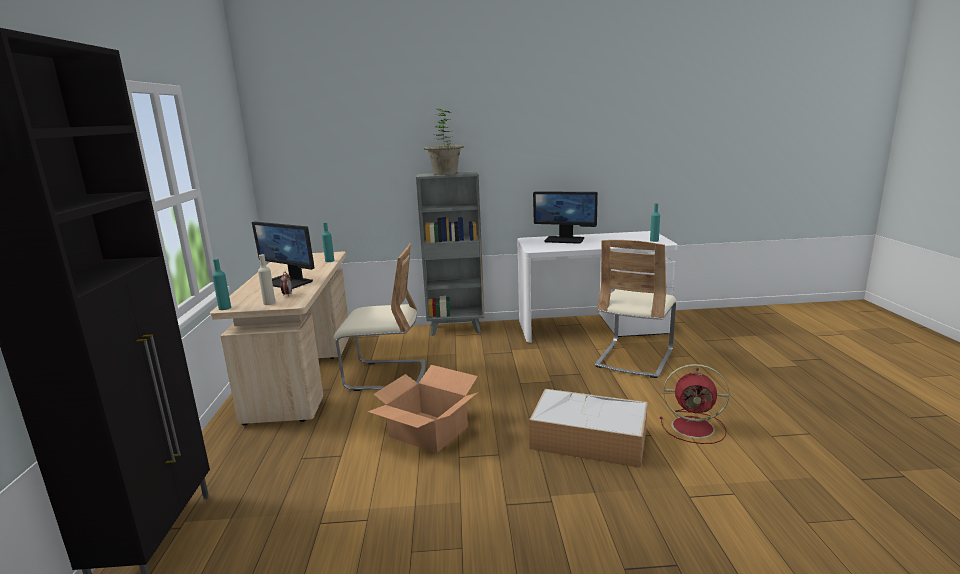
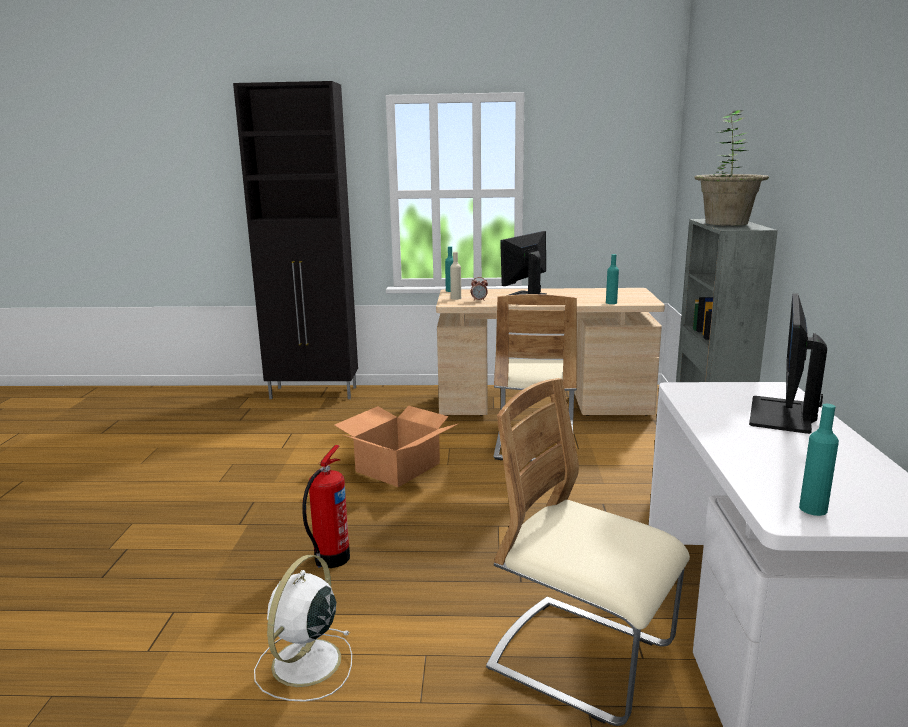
camera: 95 degrees right, 0 degrees up
storage box [529,389,648,468] -> fire extinguisher [302,445,350,568]
red fan [660,364,729,444] -> white fan [254,555,352,702]

